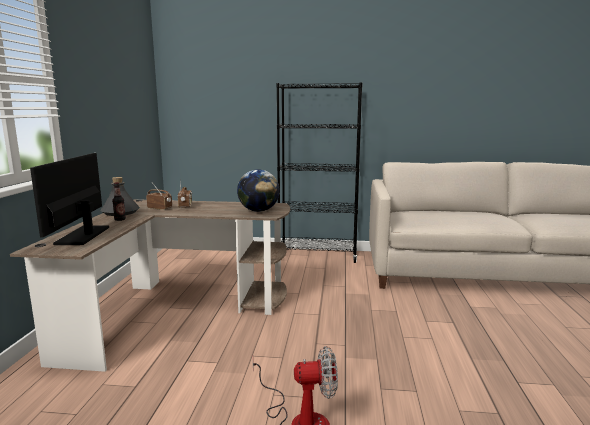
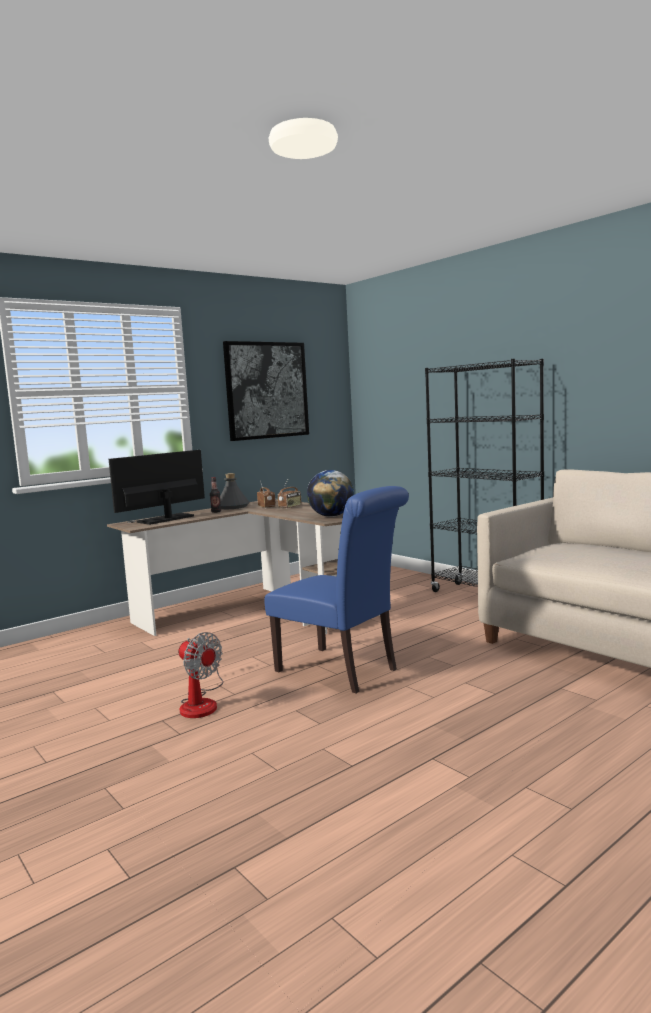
camera: 45 degrees right, 5 degrees down
none -> picture [223,341,309,441]
none -> blue chair [264,486,409,693]

